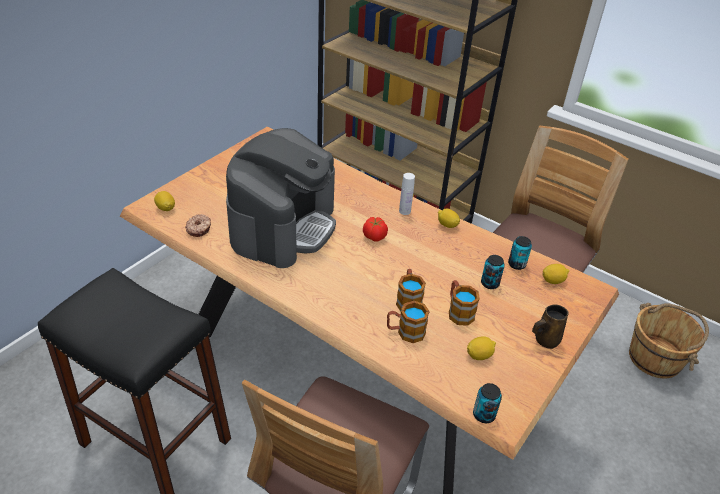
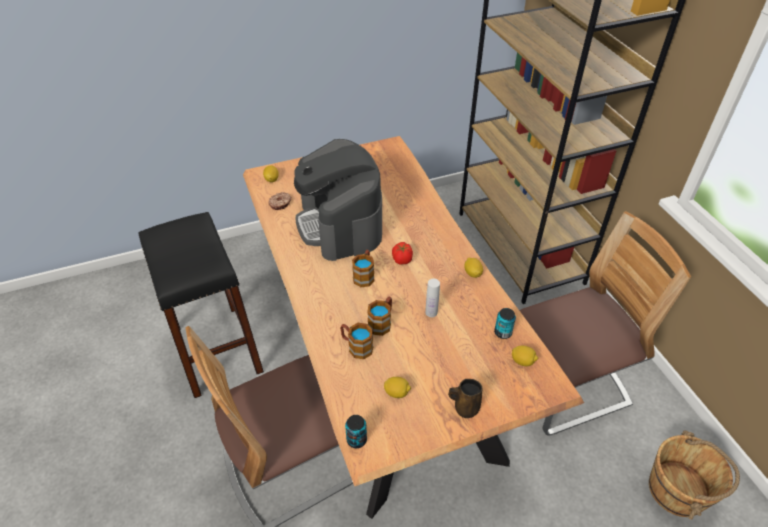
camera: 35 degrees right, 5 degrees up
coffee machine [226,128,336,268] -> coffee machine turned 105 degrees clockwise [294,139,382,261]
white bottle [399,173,415,215] -> white bottle moved to [425,279,440,317]
mug [449,280,480,326] -> mug moved to [352,250,374,287]
can [481,255,505,289] -> none

